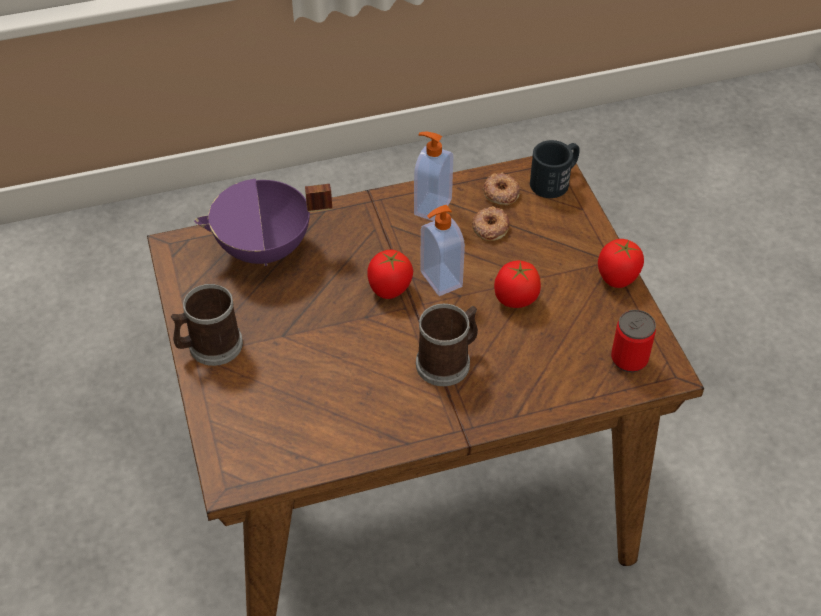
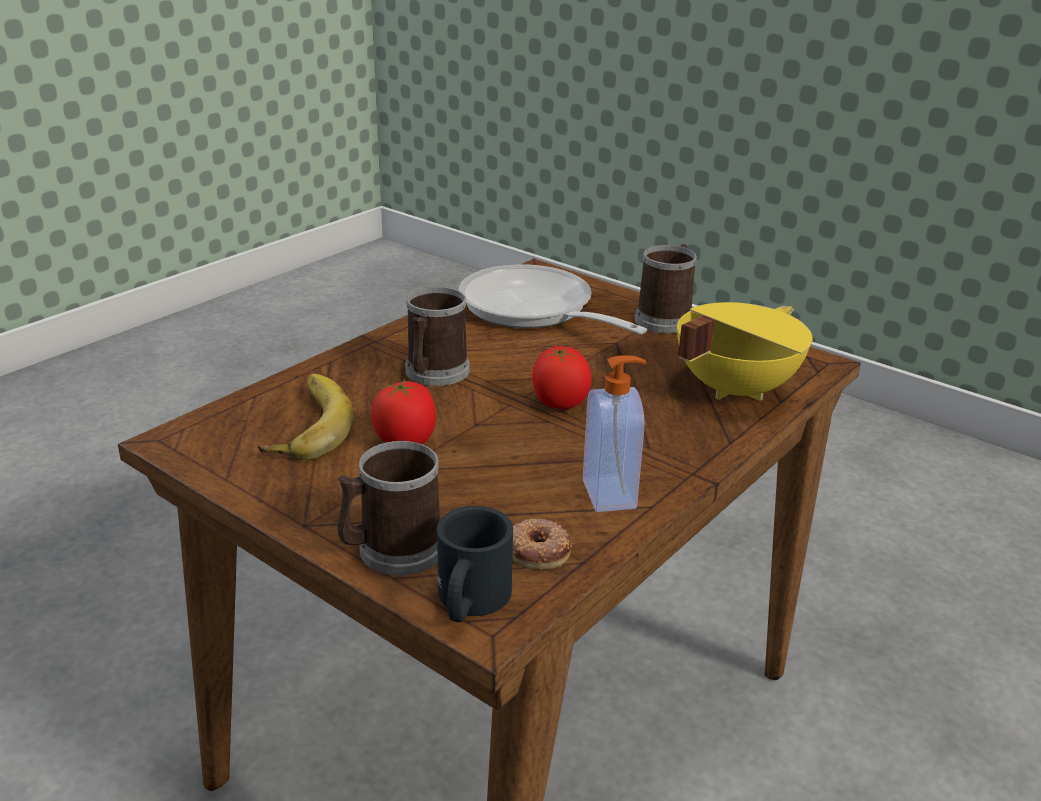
camera: 145 degrees right, 20 degrees down
purple cooking pot [194,179,332,266] -> yellow cooking pot [677,302,813,401]
soap dispenser [420,205,465,296] -> none
donut [472,206,510,241] -> none
tomato [598,239,644,288] -> none
can [611,310,656,372] -> none
none -> banana [258,374,354,460]
none -> mug [337,441,440,576]
none -> frying pan [459,265,647,334]

